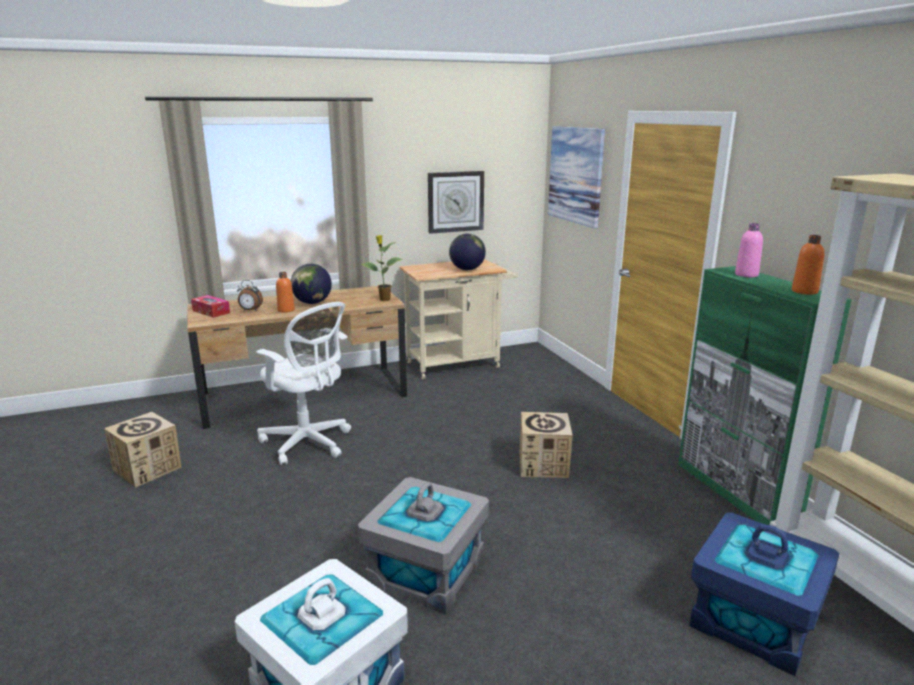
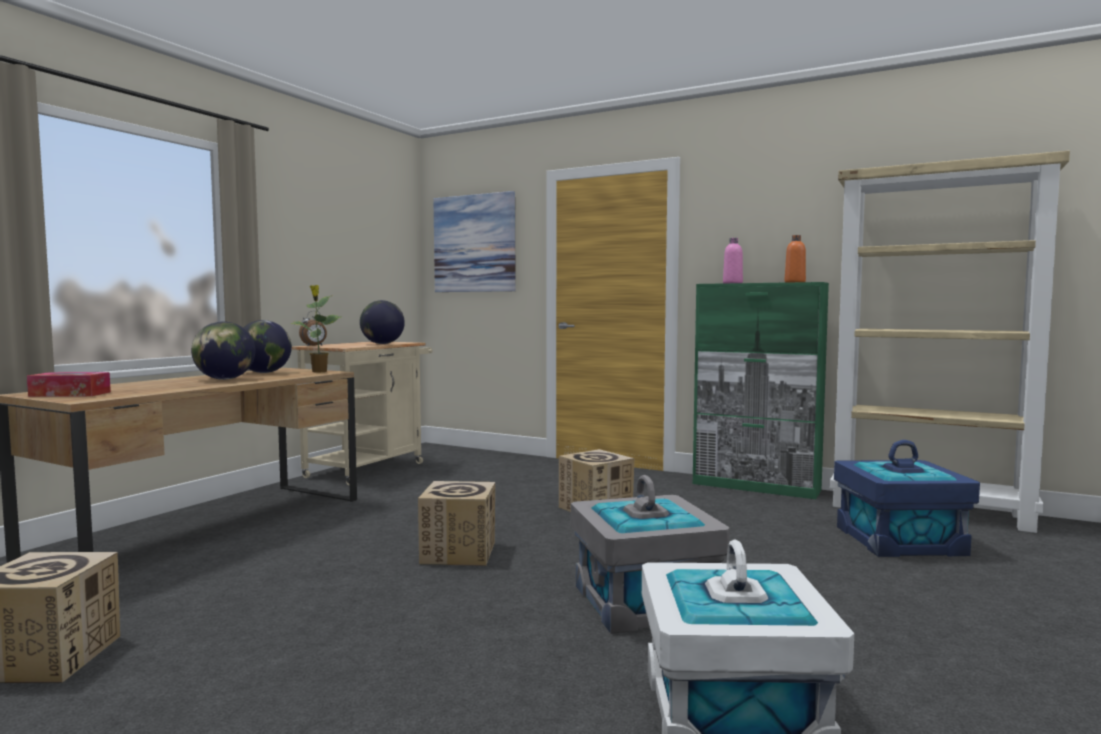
camera: 40 degrees left, 15 degrees down
alarm clock [237,280,263,311] -> alarm clock moved to [299,311,327,346]
white office chair [256,302,351,465] -> none
orange bottle [276,272,295,313] -> none
wall clock [428,171,484,234] -> none
none -> globe [243,320,292,373]
none -> cardboard box [418,481,495,566]

